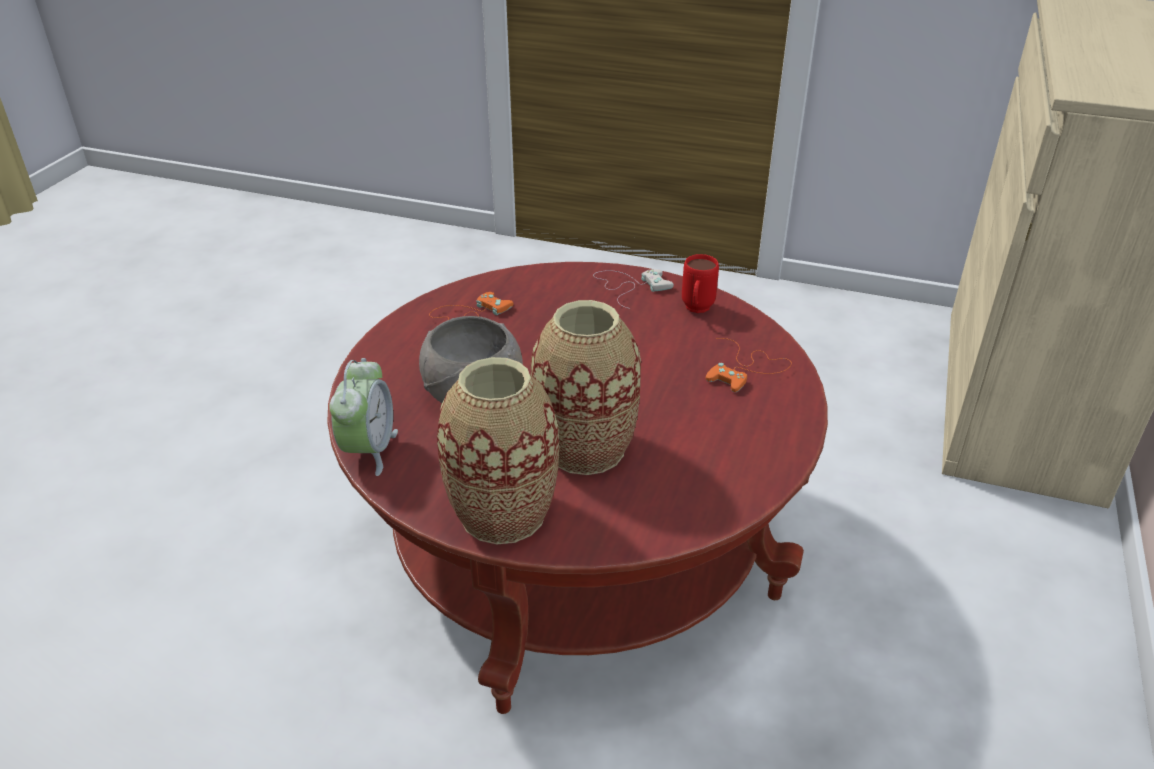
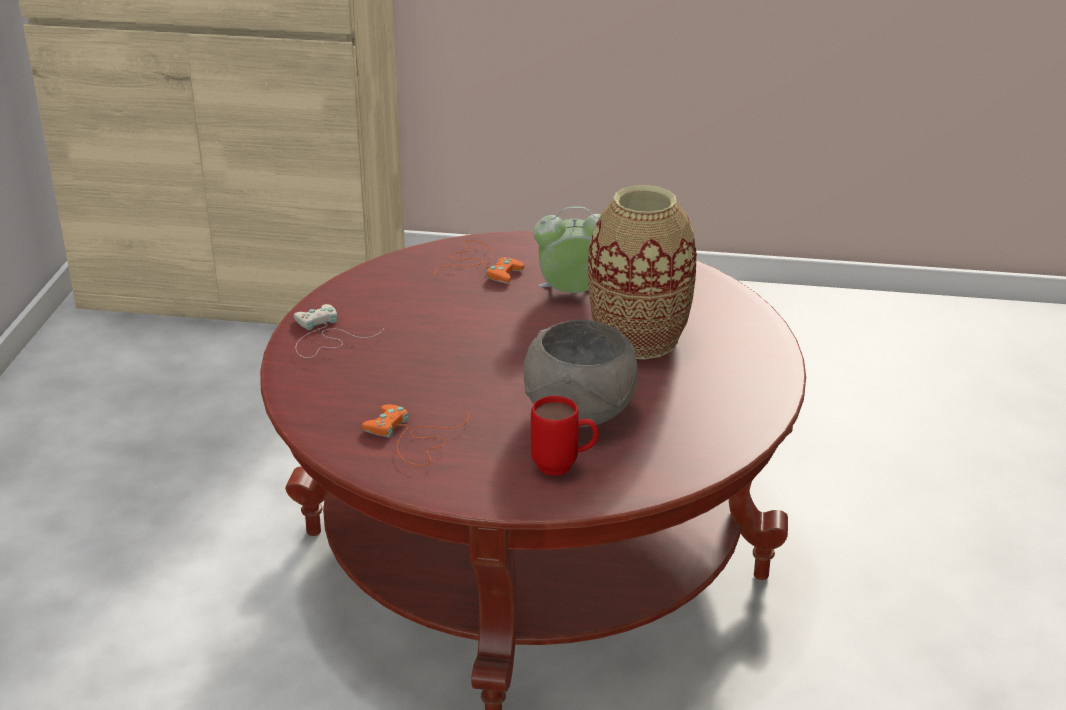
camera: 100 degrees left, 5 degrees down
alarm clock [329,358,398,476] -> alarm clock moved to [533,206,601,293]
vase [437,357,559,544] -> none
red mug [682,254,719,313] -> red mug moved to [531,396,599,476]

